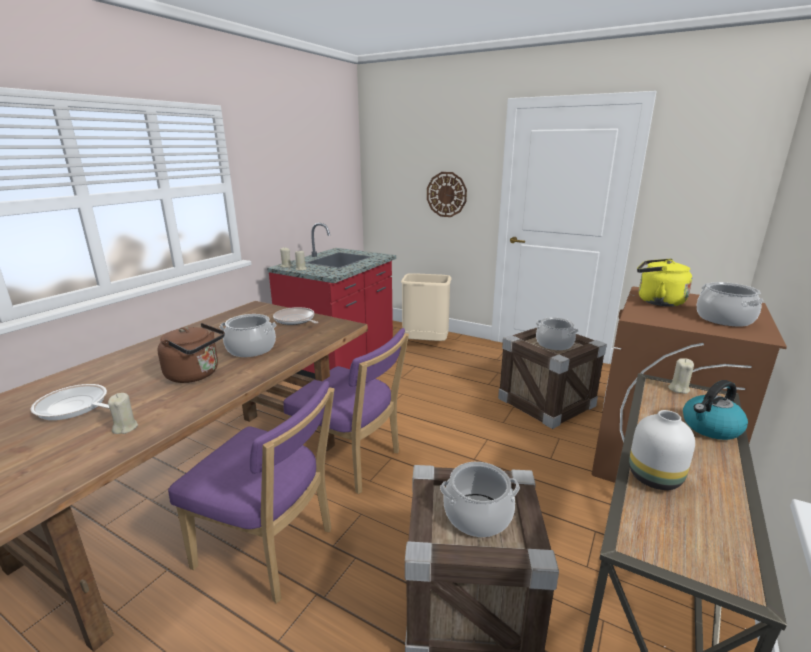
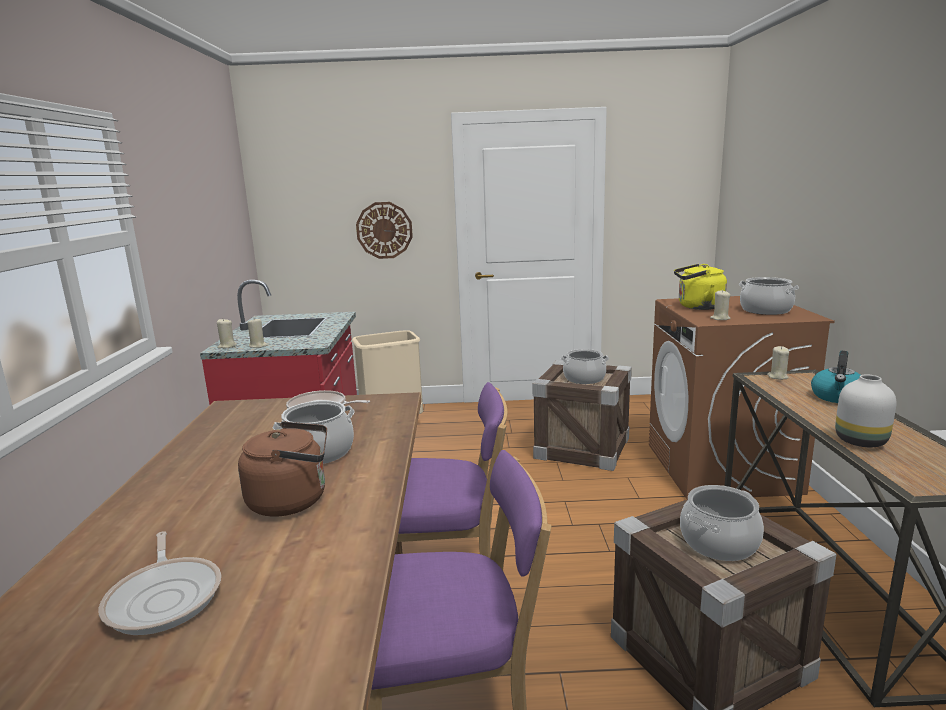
camera: 30 degrees left, 5 degrees down
frying pan [31,384,110,420] -> frying pan turned 105 degrees counterclockwise [98,531,221,635]
beige candle [108,393,138,434] -> beige candle moved to [710,290,731,320]

